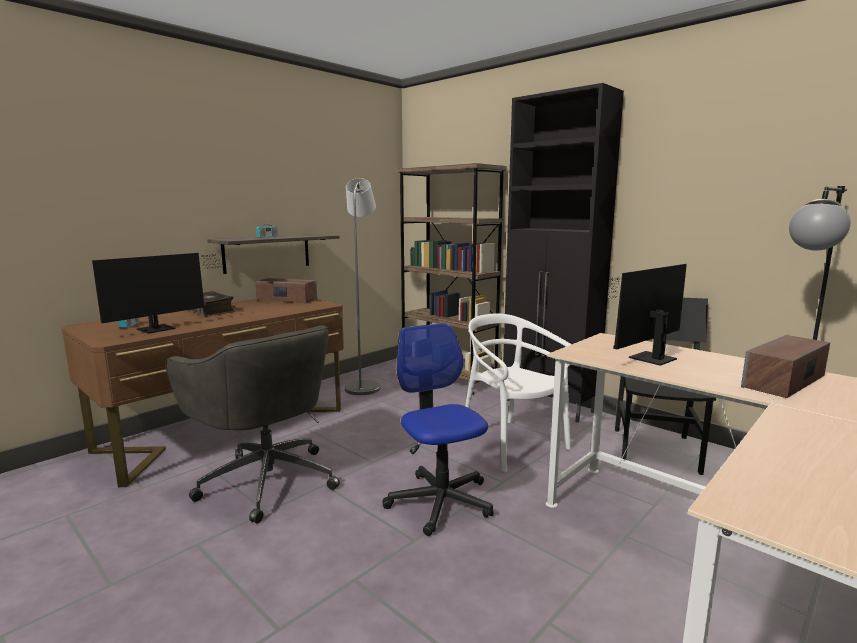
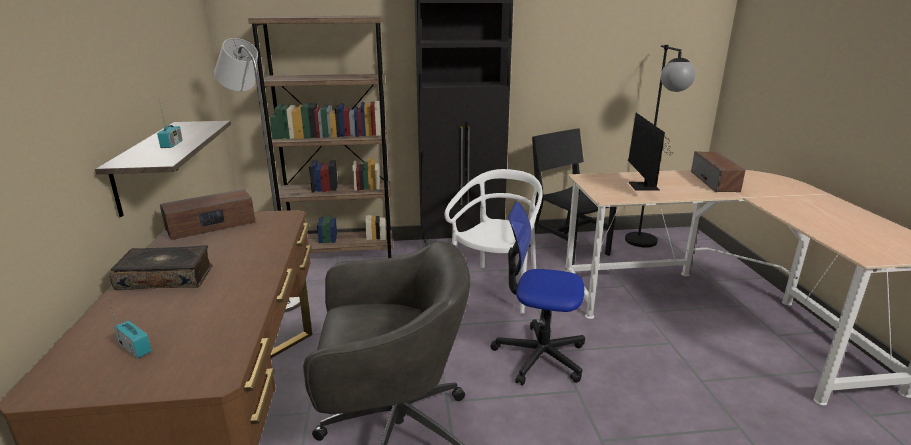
camera: 50 degrees left, 10 degrees up
monitor [92,253,227,334] -> none
white chair [465,313,572,472] -> white chair turned 105 degrees clockwise [445,169,543,314]

